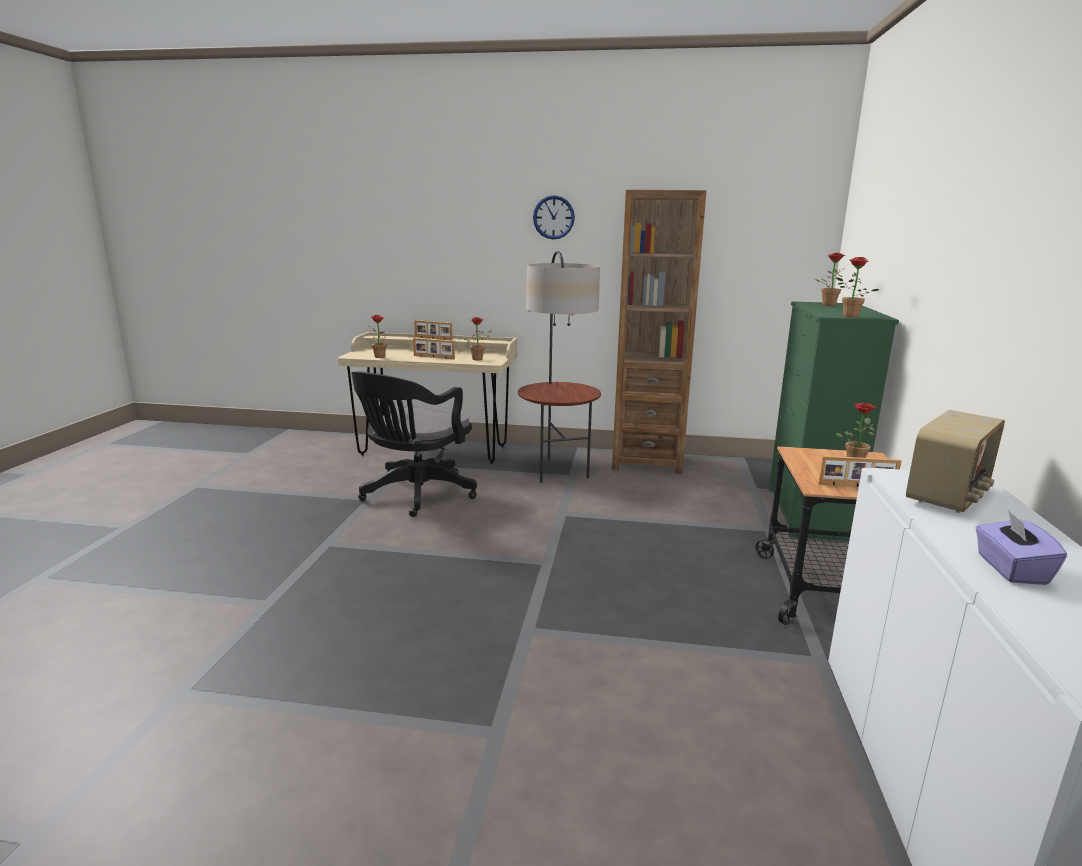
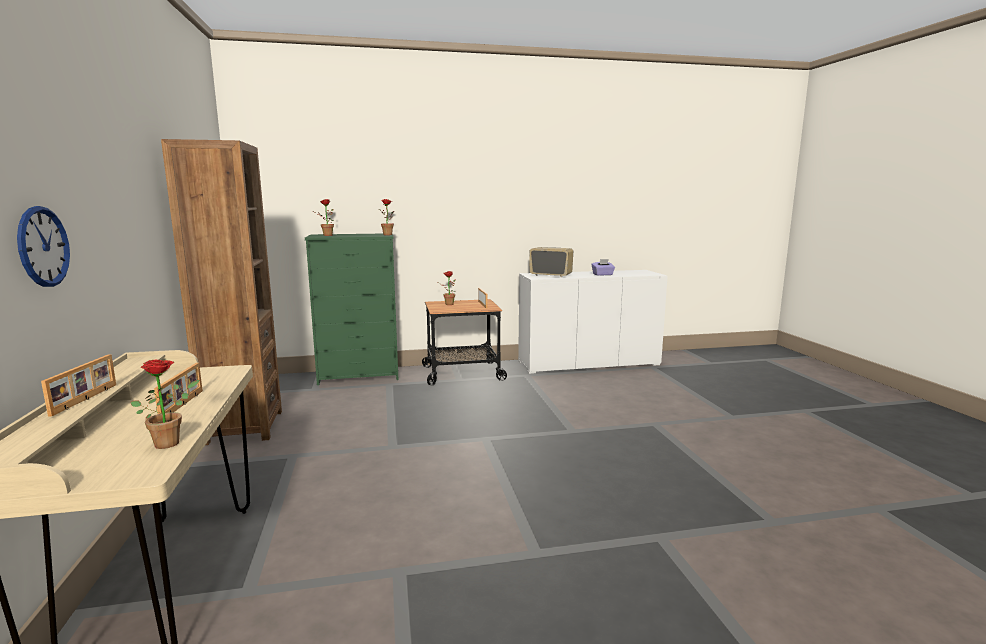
camera: 110 degrees left, 5 degrees down
black office chair [351,371,477,517] -> none
potted plant [462,317,492,361] -> none
floor lamp [518,251,601,483] -> none
wall clock [533,195,575,240] -> wall clock moved to [17,206,70,287]

